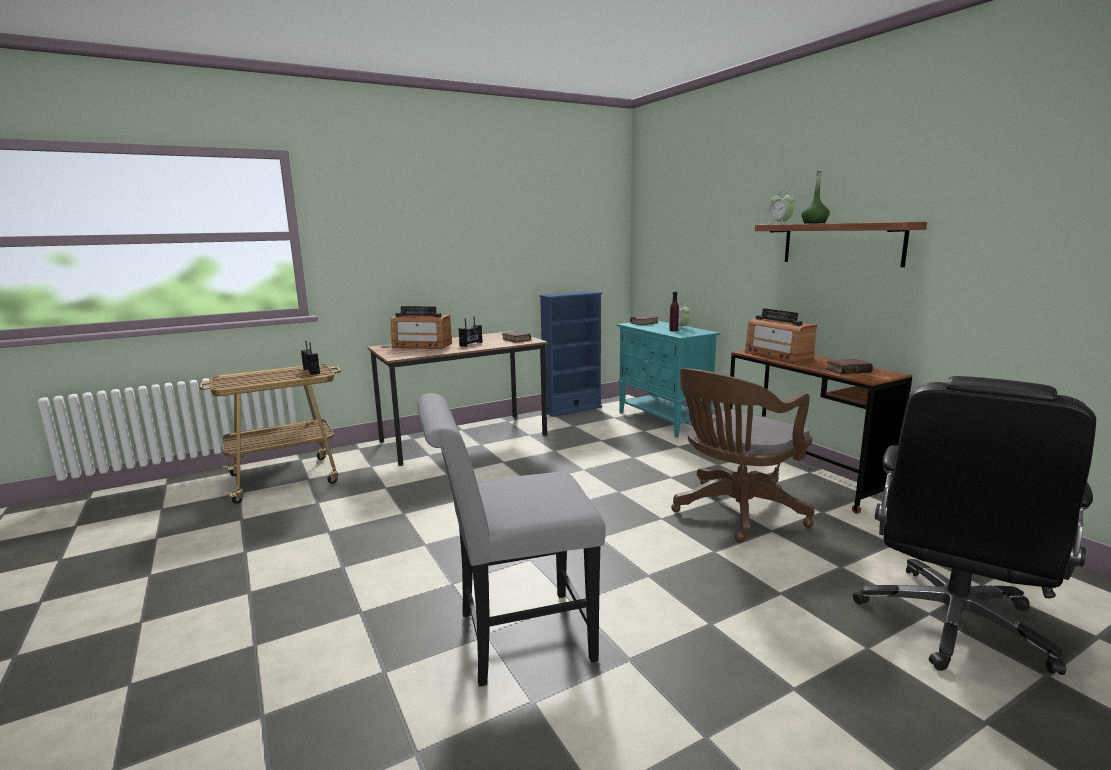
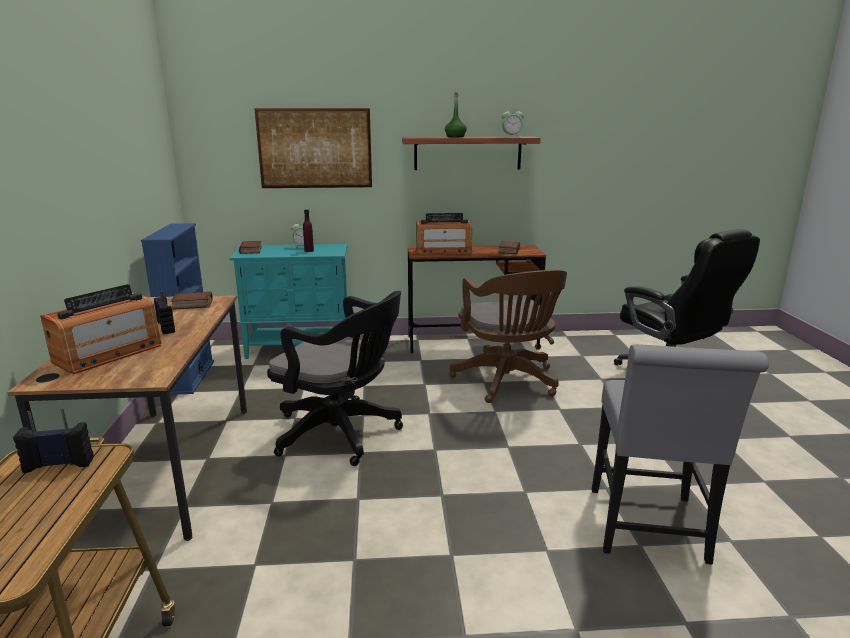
camera: 65 degrees left, 5 degrees up
alarm clock [769,191,794,224] -> alarm clock moved to [501,108,524,137]
none -> picture [255,108,372,188]
none -> black office chair [267,291,403,466]

